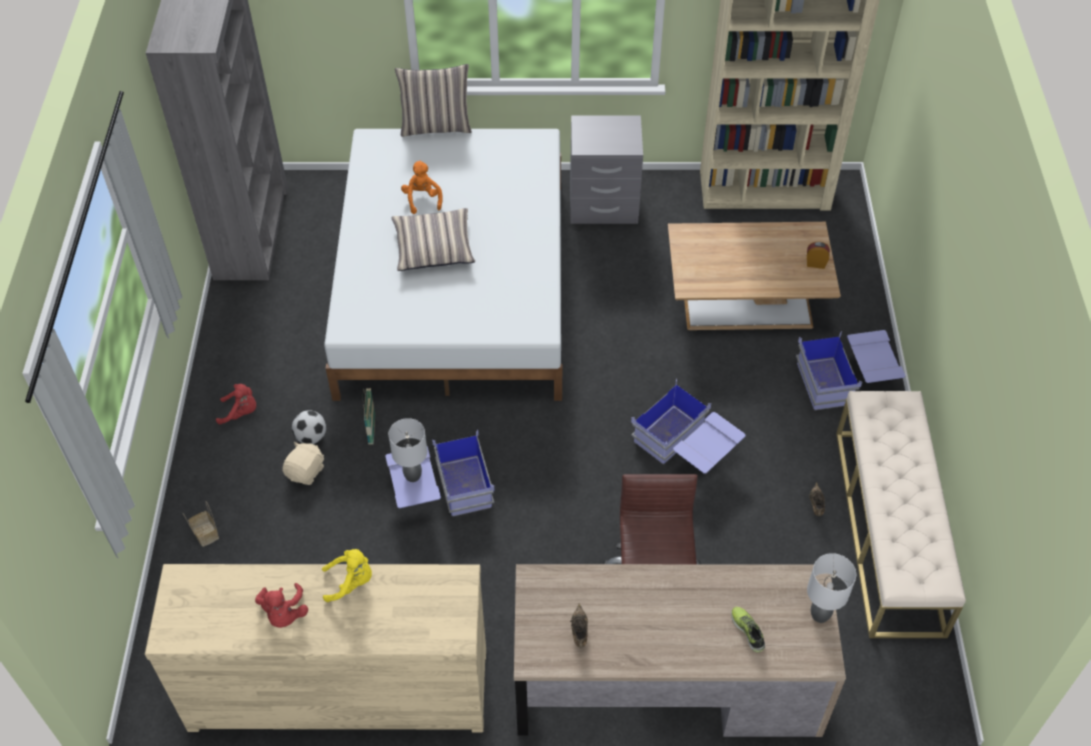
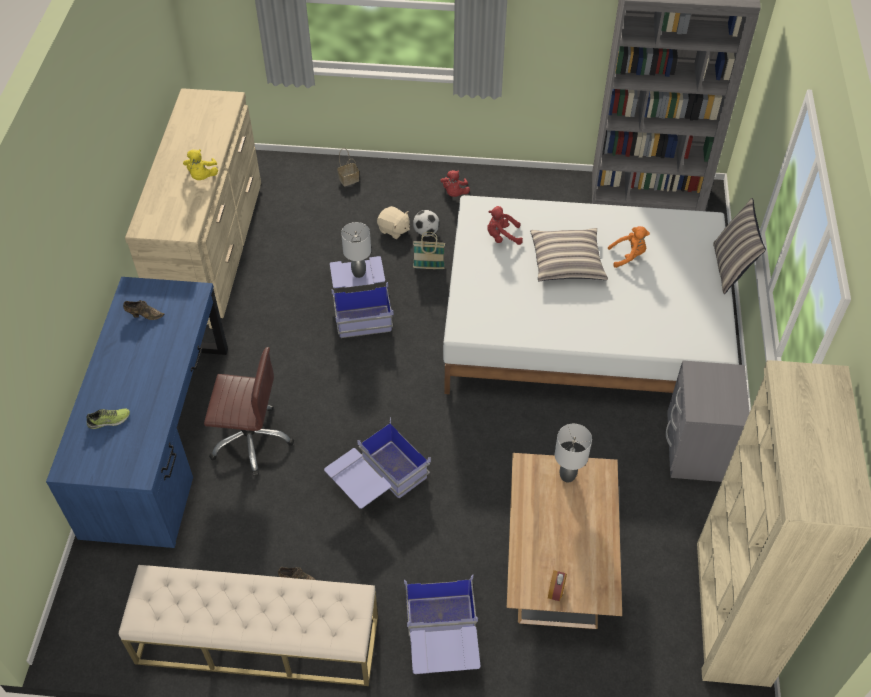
camera: 95 degrees right, 0 degrees up
red plush toy [255,583,308,628] -> red plush toy moved to [487,206,523,245]
brown desk [514,564,846,737] -> blue desk [46,277,228,548]
grey table lamp [807,553,856,623] -> grey table lamp moved to [555,424,592,483]

